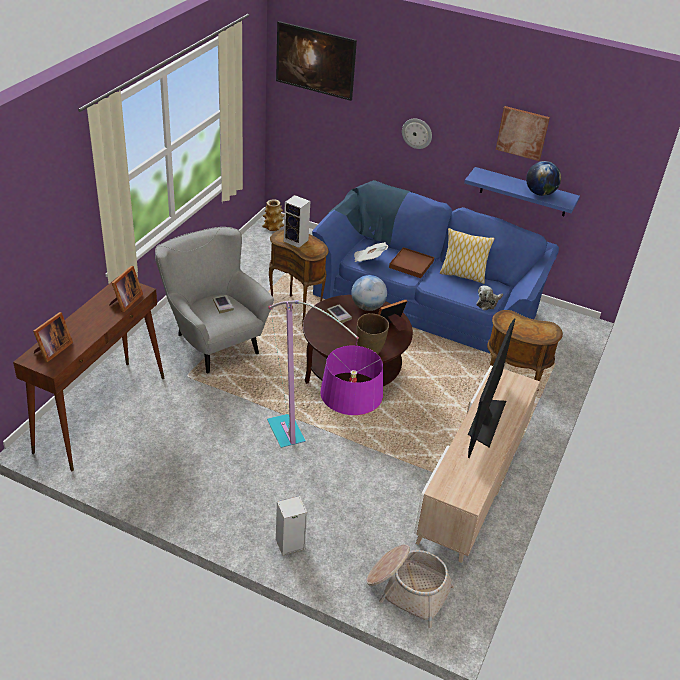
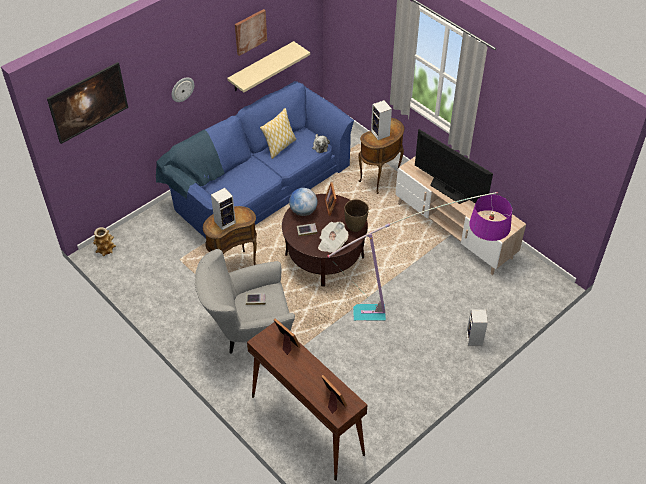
camera: 65 degrees left, 10 degrees up
newspaper [354,242,388,262] -> newspaper moved to [318,222,348,253]
basket [367,544,454,628] -> none
brown tray [389,247,434,278] -> none
blue shelf [464,167,580,216] -> beige shelf [227,41,310,93]
globe [526,161,561,196] -> none
none -> speaker [371,100,392,140]

